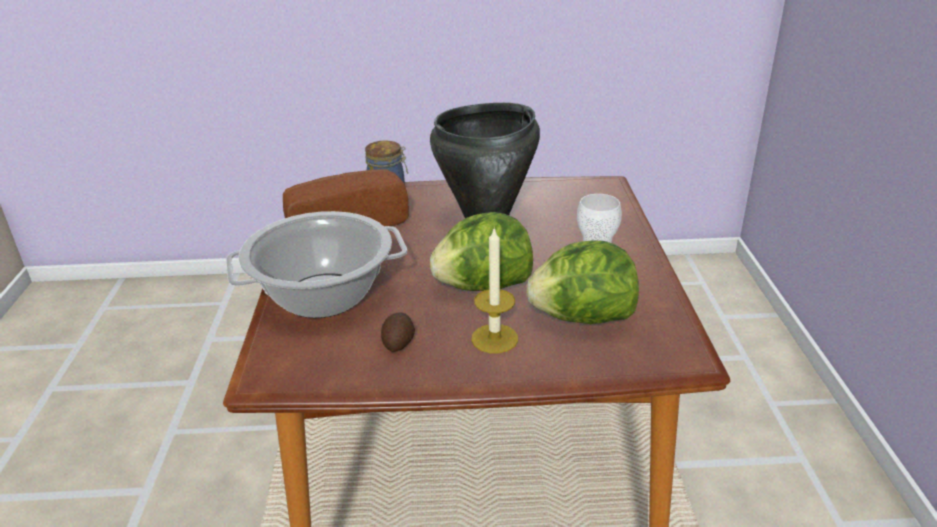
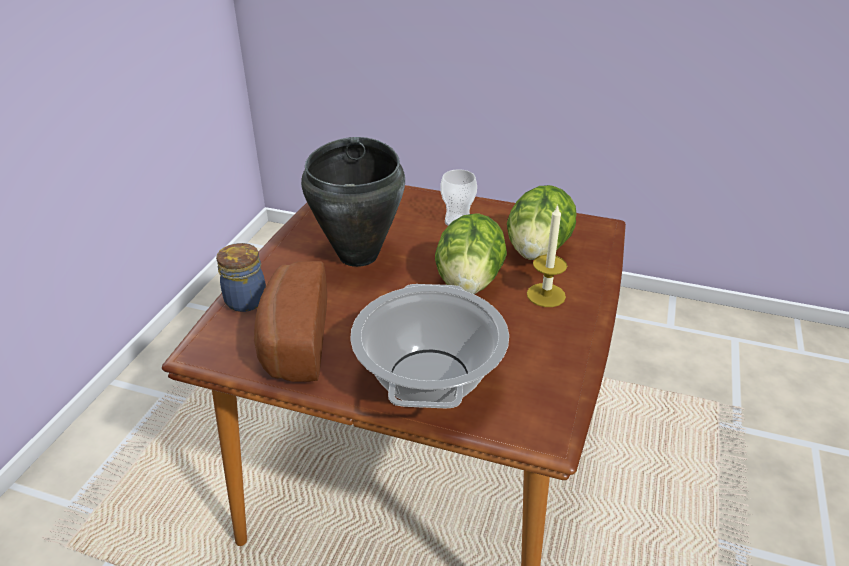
camera: 70 degrees left, 5 degrees up
potato [381,312,415,352] -> none

